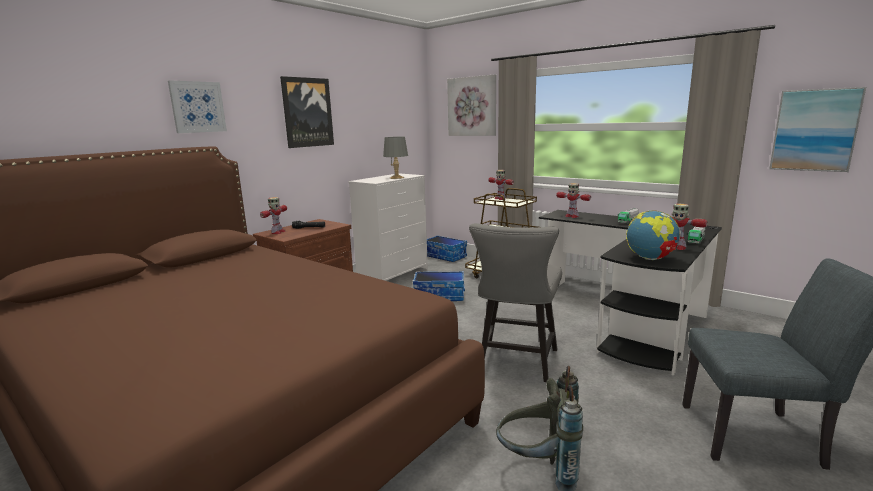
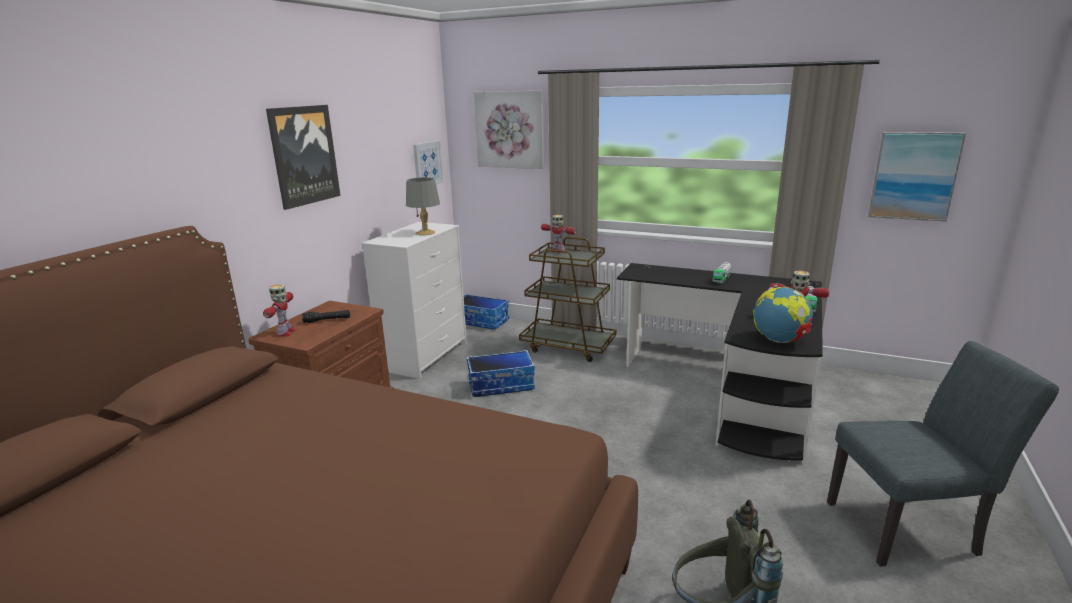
camera: 15 degrees left, 5 degrees up
picture [168,80,227,133] -> picture moved to [413,140,444,185]
grey chair [469,223,562,382] -> none
toy robot [556,183,591,218] -> none

